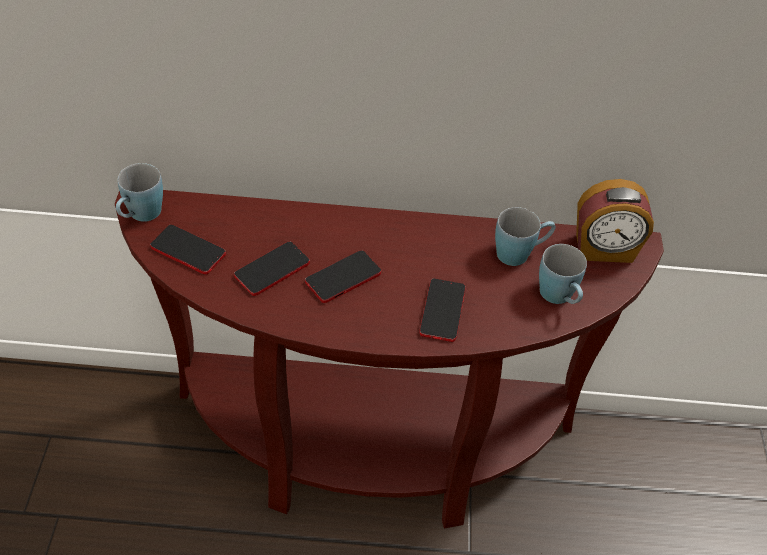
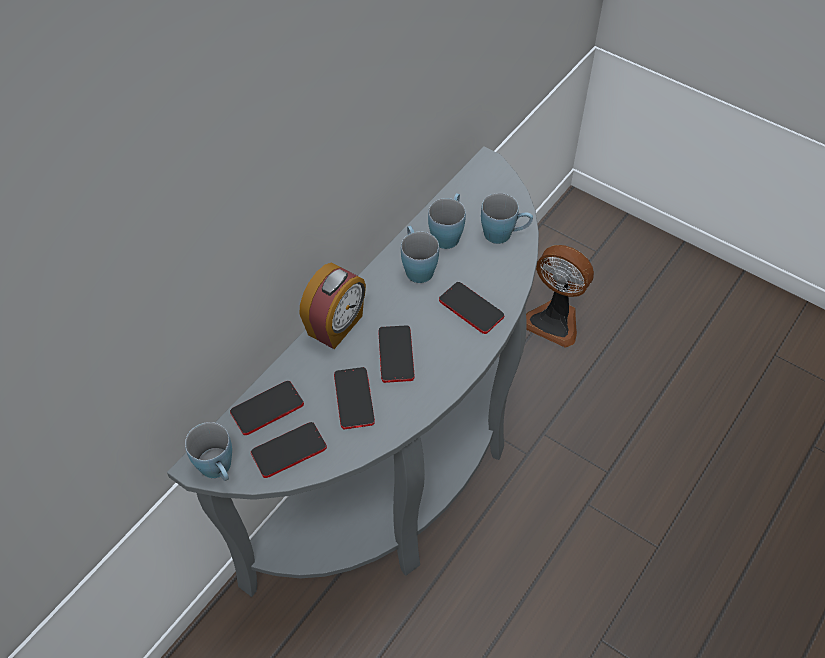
camera: 55 degrees left, 5 degrees up
brown console table [115,190,664,528] -> grey console table [167,146,539,597]
alarm clock [576,179,654,263] -> alarm clock moved to [300,263,366,349]
none -> phone [230,381,304,435]
none -> blue mug [401,226,439,283]
none -> fan [526,245,594,348]

